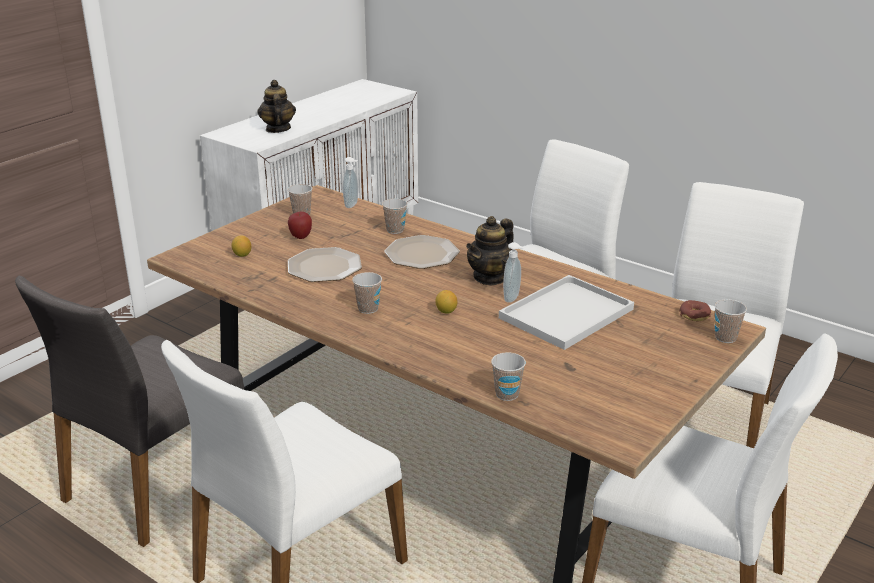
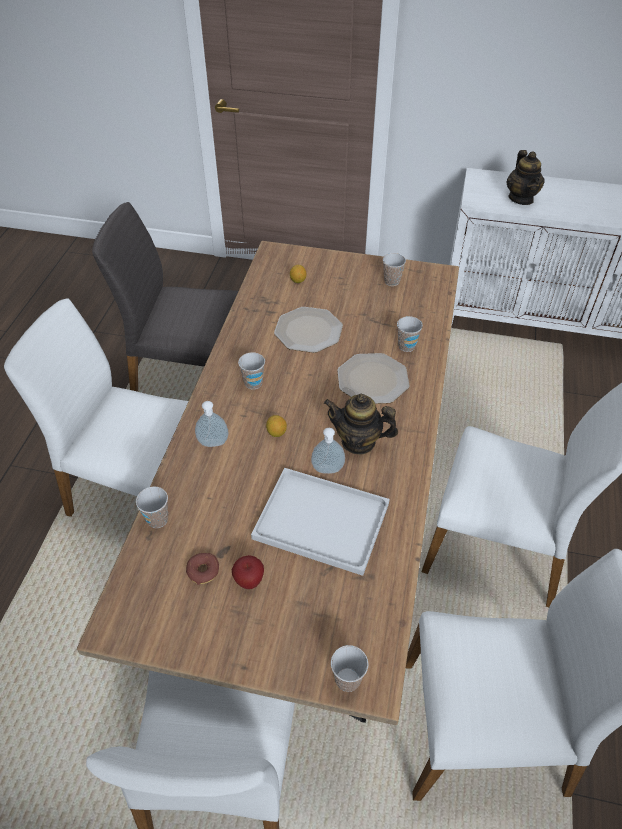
camera: 65 degrees right, 20 degrees up
teapot [257,80,296,133] -> teapot turned 120 degrees clockwise [507,150,545,205]
apple [288,212,312,239] -> apple moved to [232,555,264,589]
soap dispenser [343,157,358,208] -> soap dispenser moved to [195,401,229,447]
donut [679,300,711,321] -> donut moved to [186,553,219,585]

